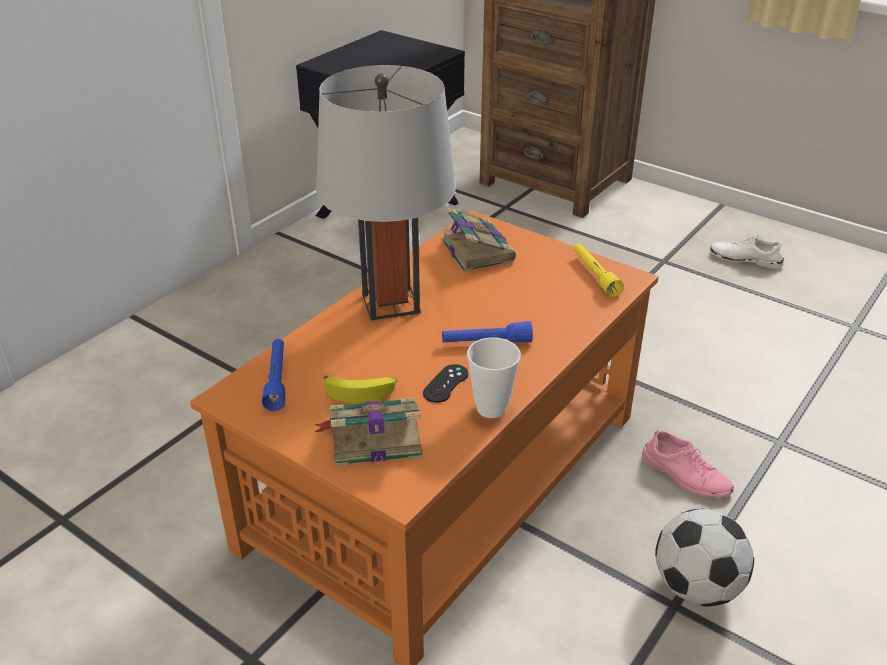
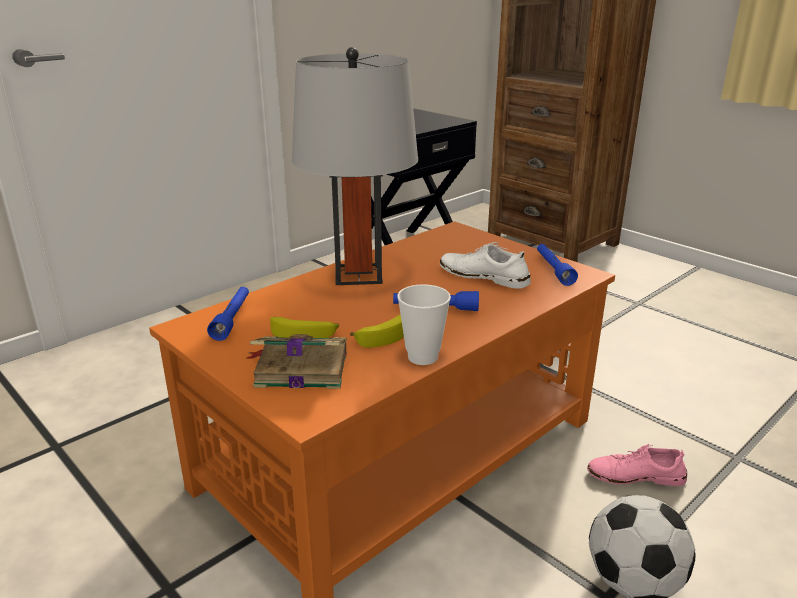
camera: 10 degrees right, 10 degrees down
black game controller [423,364,468,403] -> banana [350,314,404,348]
book [441,207,516,272] -> none
yellow flashlight [574,244,624,297] -> blue flashlight [537,244,578,286]
pink shoe [642,429,734,498] -> pink shoe turned 135 degrees clockwise [587,444,687,486]
white shoe [710,235,784,269] -> white shoe moved to [440,242,531,289]

